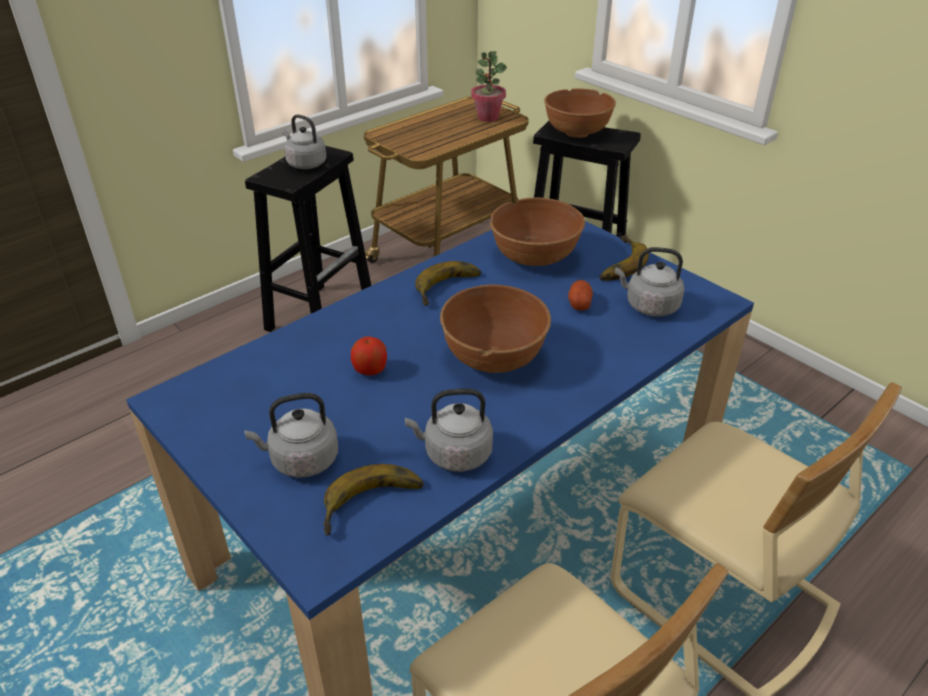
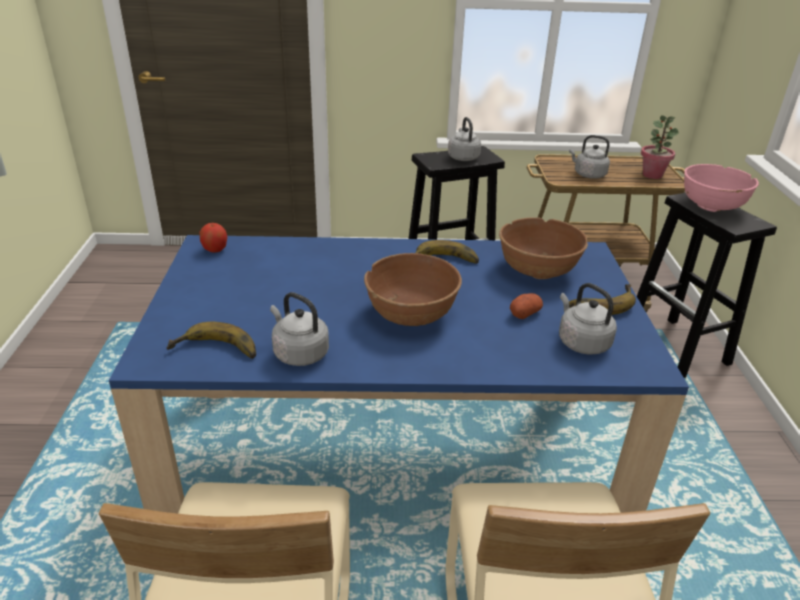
camera: 40 degrees right, 5 degrees down
grey kettle [244,393,338,478] -> grey kettle moved to [569,135,610,179]
apple [351,337,387,375] -> apple moved to [200,223,227,253]
brown bowl [544,88,616,138] -> pink bowl [684,164,759,212]

